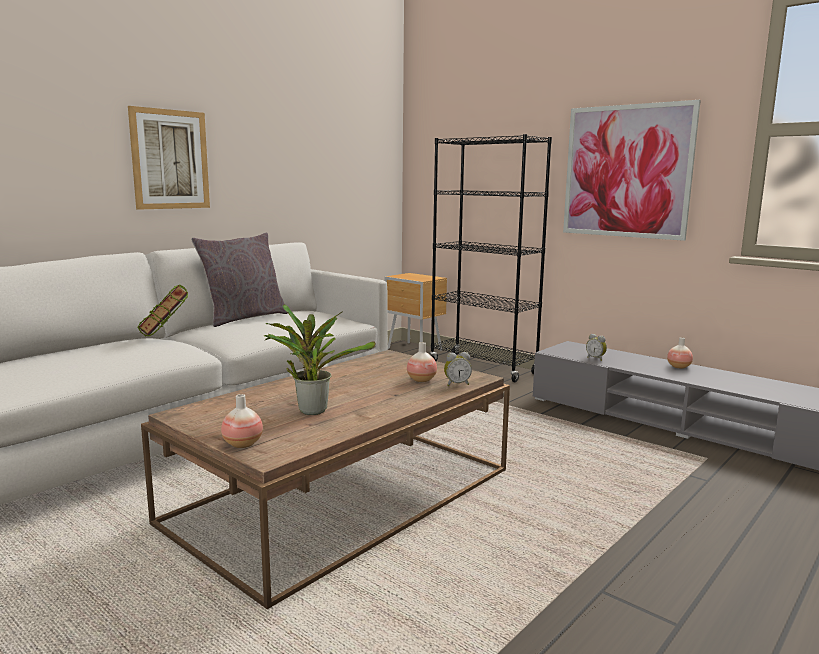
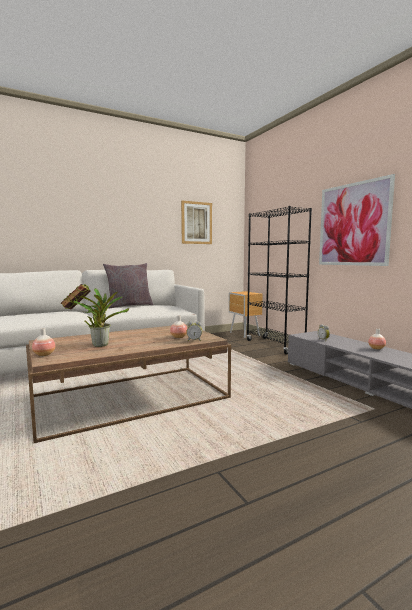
camera: 20 degrees right, 5 degrees down
picture [128,106,210,210] -> picture moved to [181,201,212,244]

